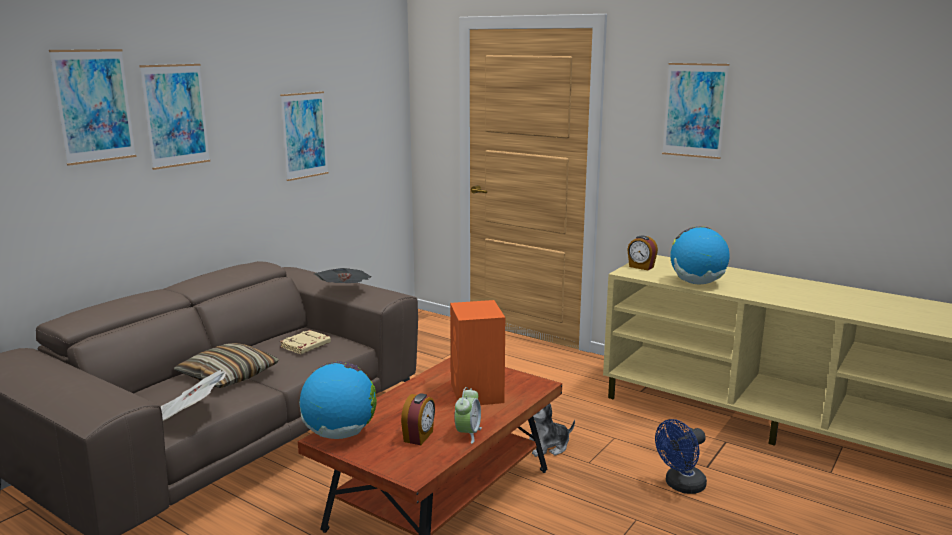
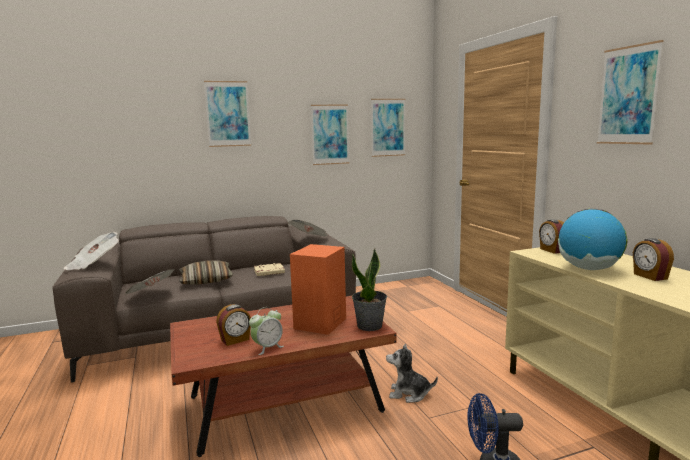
camera: 35 degrees right, 5 degrees down
picture [49,49,136,166] -> picture moved to [371,99,405,157]
globe [299,362,377,439] -> none
none -> newspaper [64,232,118,270]
none -> potted plant [352,249,387,331]
none -> alarm clock [633,238,674,281]

